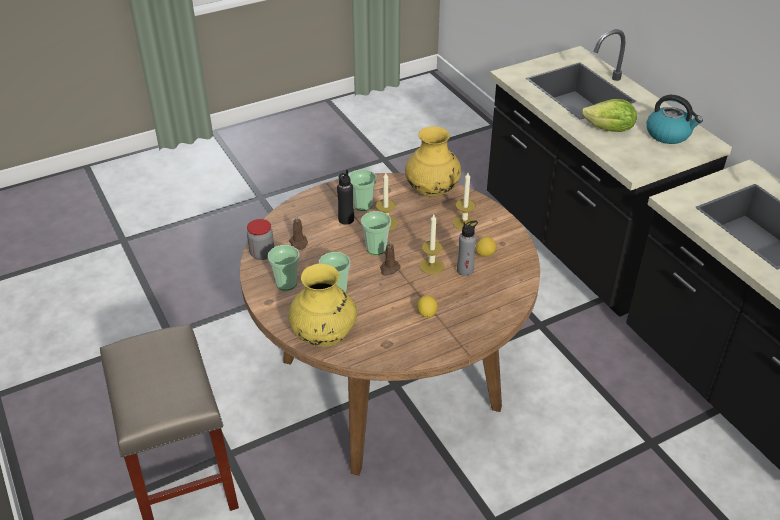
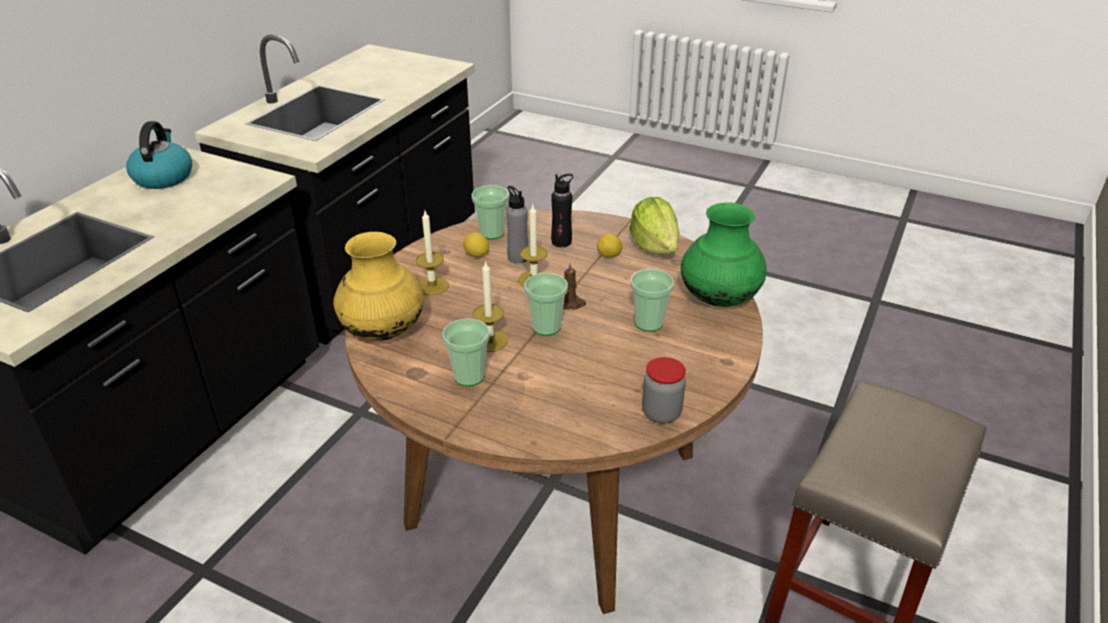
camera: 125 degrees left, 5 degrees down
cup [268,245,299,291] -> cup moved to [471,185,509,240]
brown candle [289,215,308,250] -> none
yellow vase [289,264,357,347] -> green vase [681,202,767,307]
black bottle [337,170,354,225] -> black bottle moved to [551,174,573,247]
lettuce [582,99,637,132] -> lettuce moved to [629,197,680,255]

